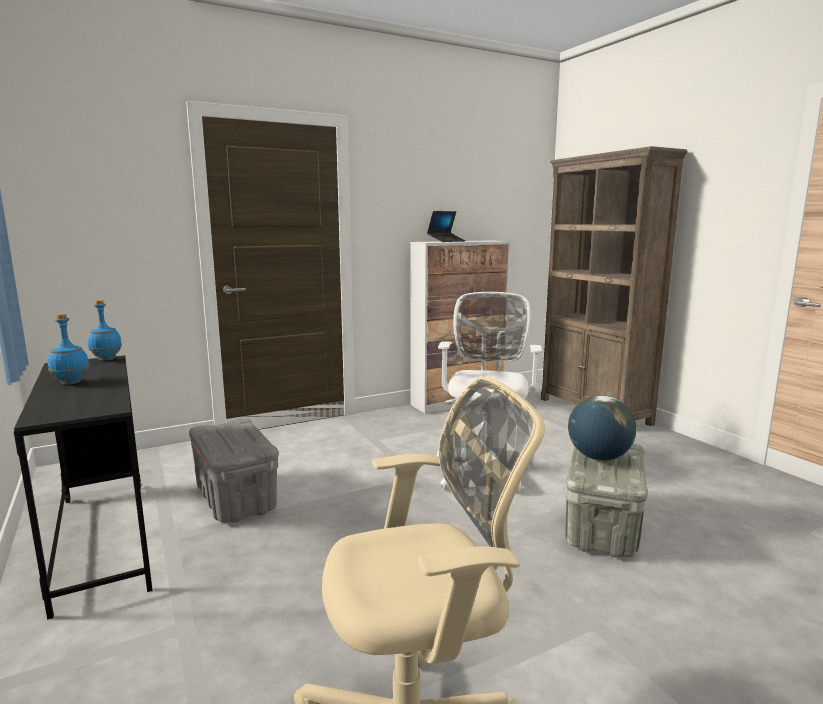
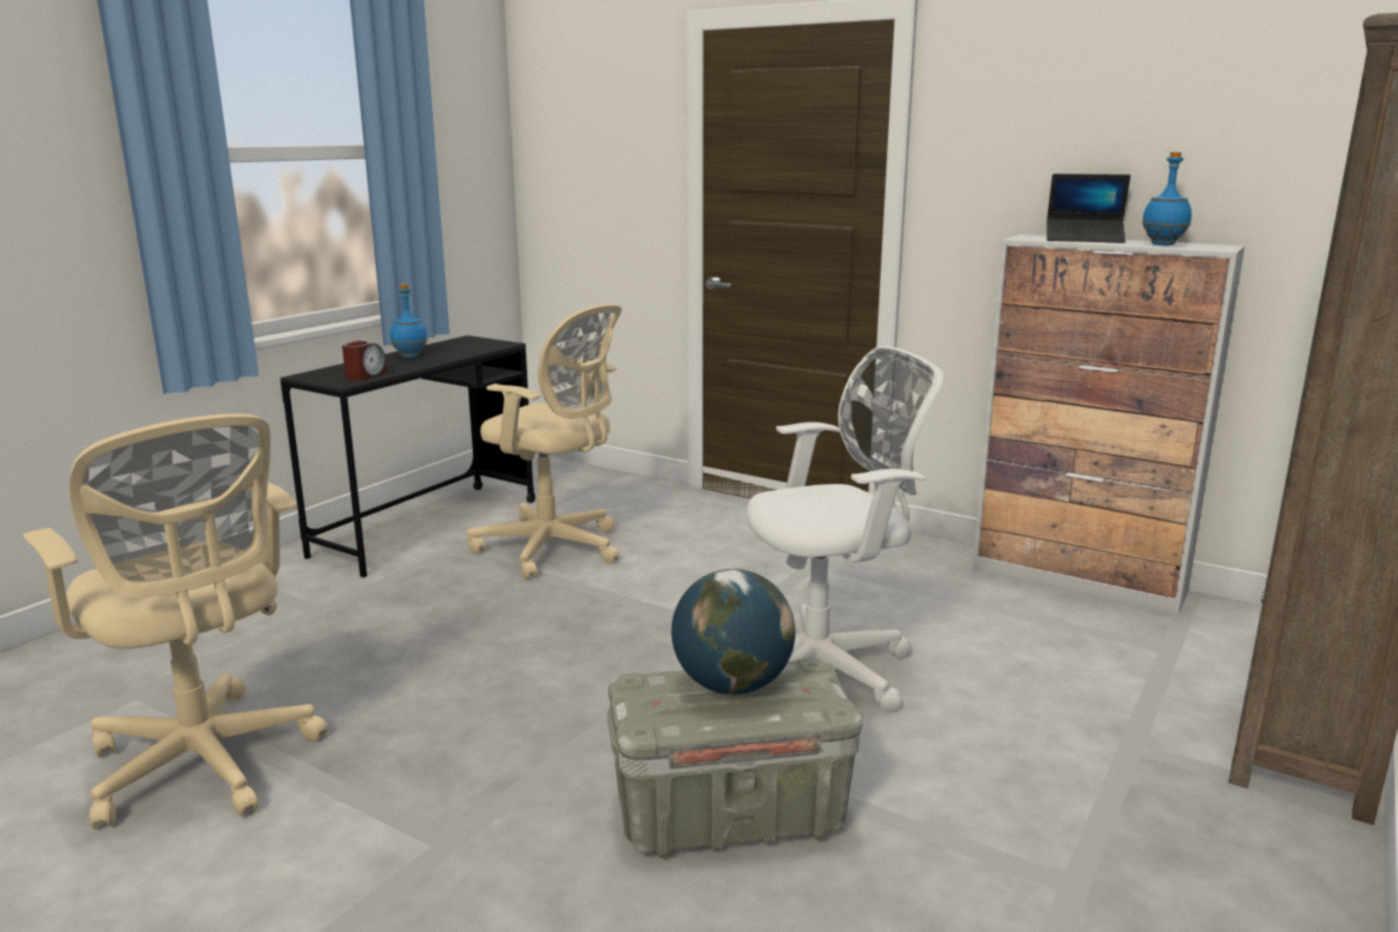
camera: 60 degrees right, 5 degrees up
blue bottle [88,300,122,361] -> blue bottle moved to [1142,152,1192,245]
grey storage box [189,418,279,523] -> beige office chair [467,304,622,579]
none -> alarm clock [342,341,387,381]

